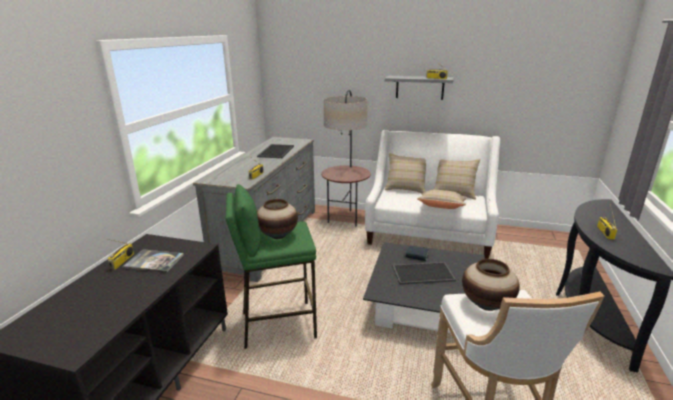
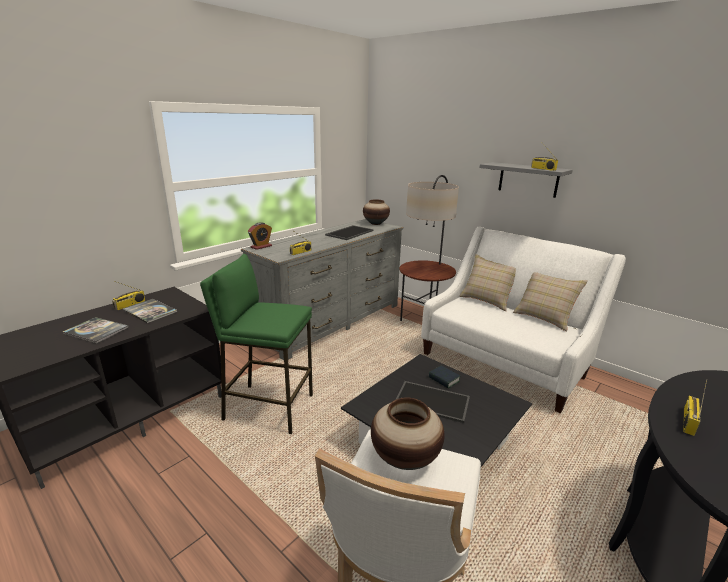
camera: 25 degrees right, 0 degrees up
vase [257,199,298,239] -> vase moved to [363,200,390,225]
beige pillow [417,190,466,209] -> none
none -> book [62,317,129,343]
none -> alarm clock [248,222,272,250]

